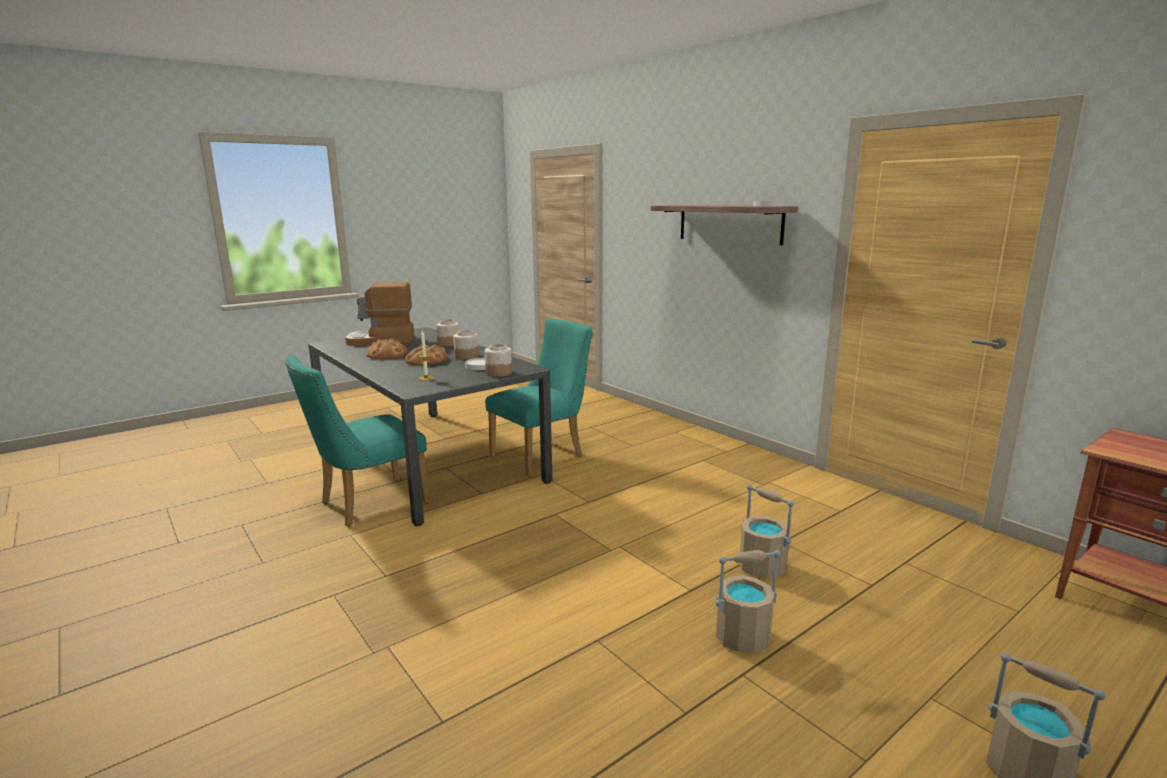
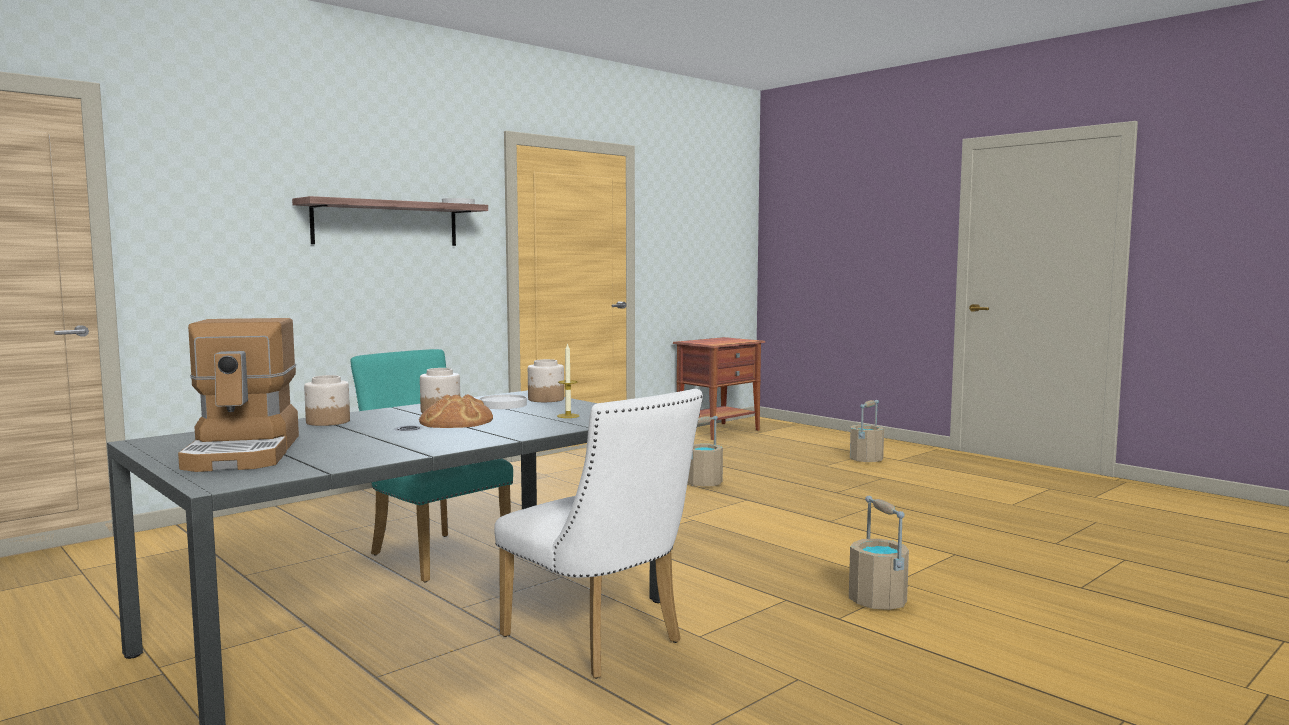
camera: 95 degrees left, 10 degrees down
turquoise chair [286,355,430,527] -> white chair [494,389,703,679]
bread [366,338,408,359] -> none
beige bucket [716,550,781,653] -> beige bucket moved to [849,496,909,610]

